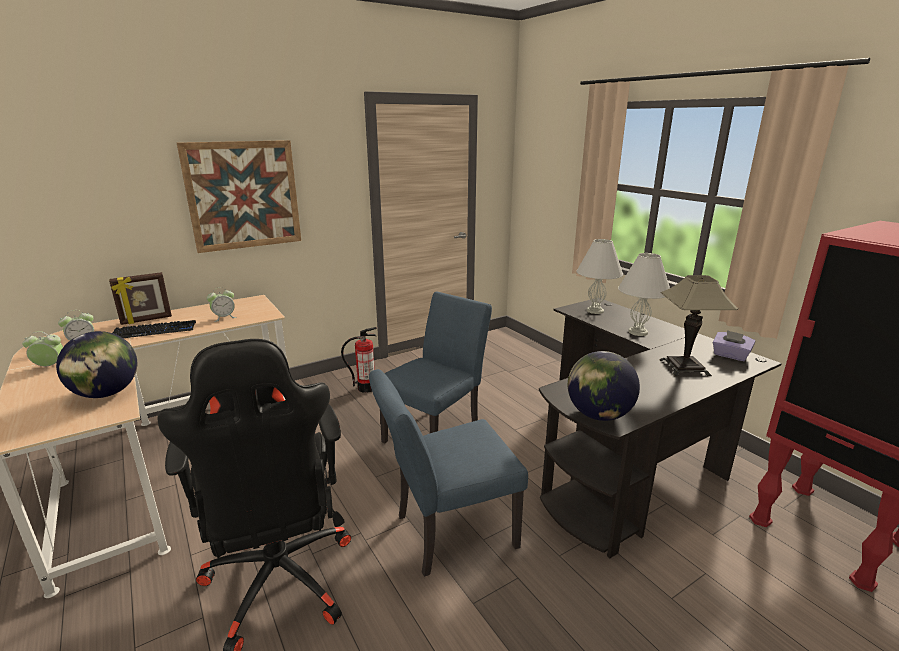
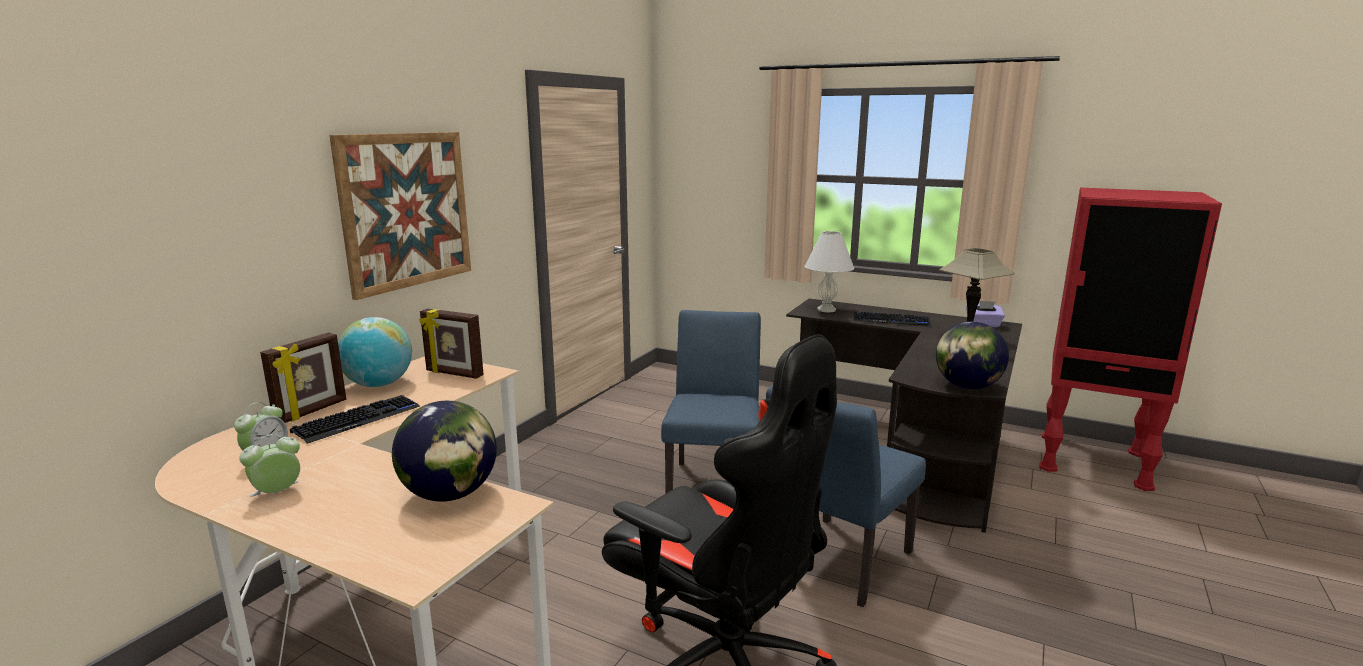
camera: 30 degrees left, 5 degrees down
alarm clock [206,287,237,322] -> none
fire extinguisher [341,327,377,393] -> none
white table lamp [618,253,670,336] -> keyboard [853,312,931,326]
none -> globe [338,317,412,387]
none -> picture frame [419,309,484,379]

